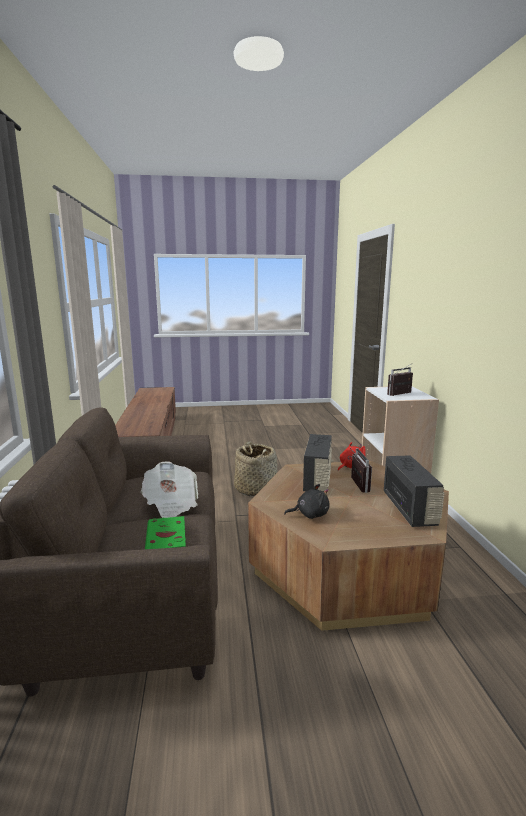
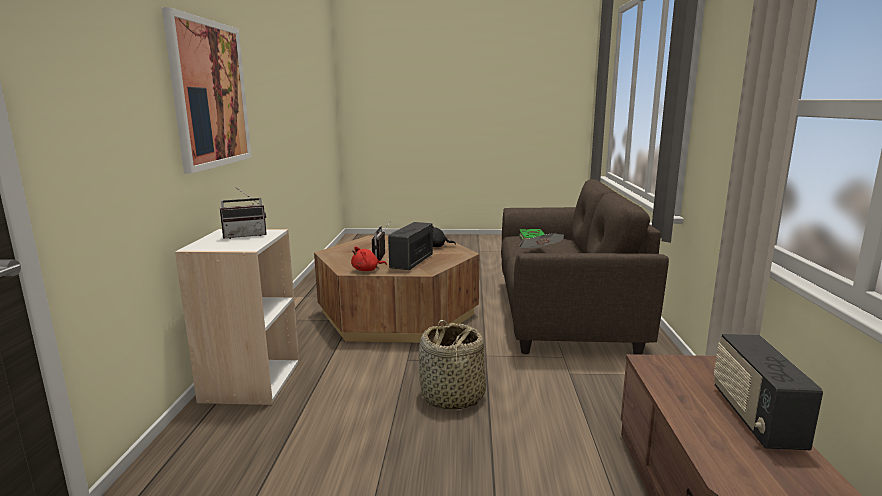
camera: 170 degrees left, 0 degrees up
radio [384,455,445,527] -> radio moved to [714,334,823,450]
none -> picture [162,7,252,174]

